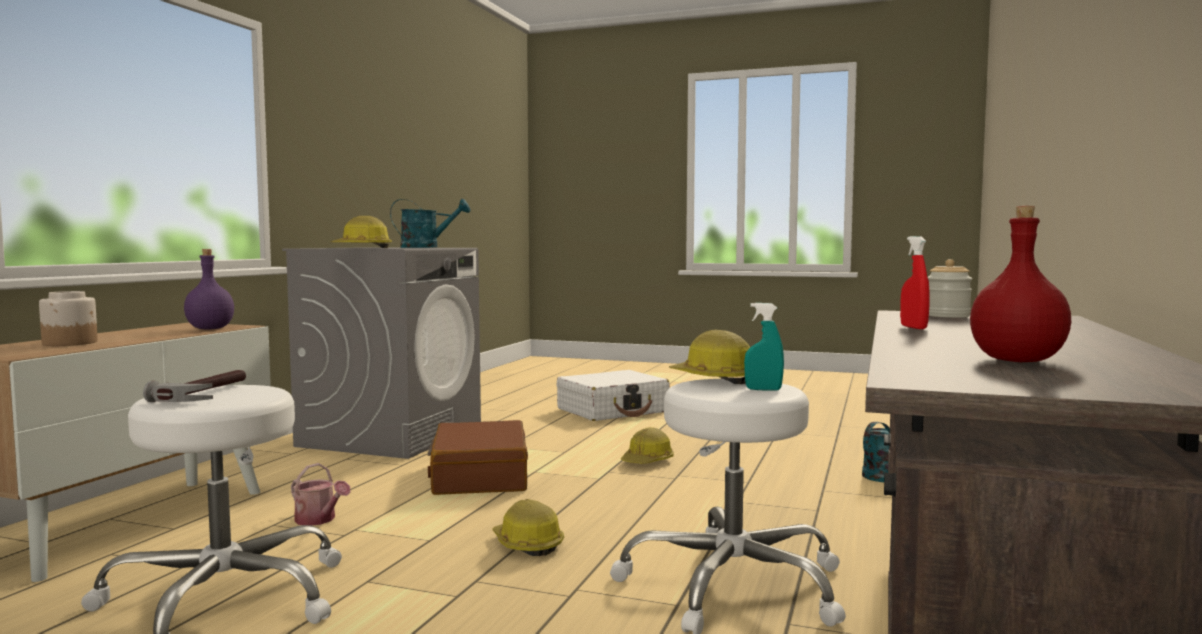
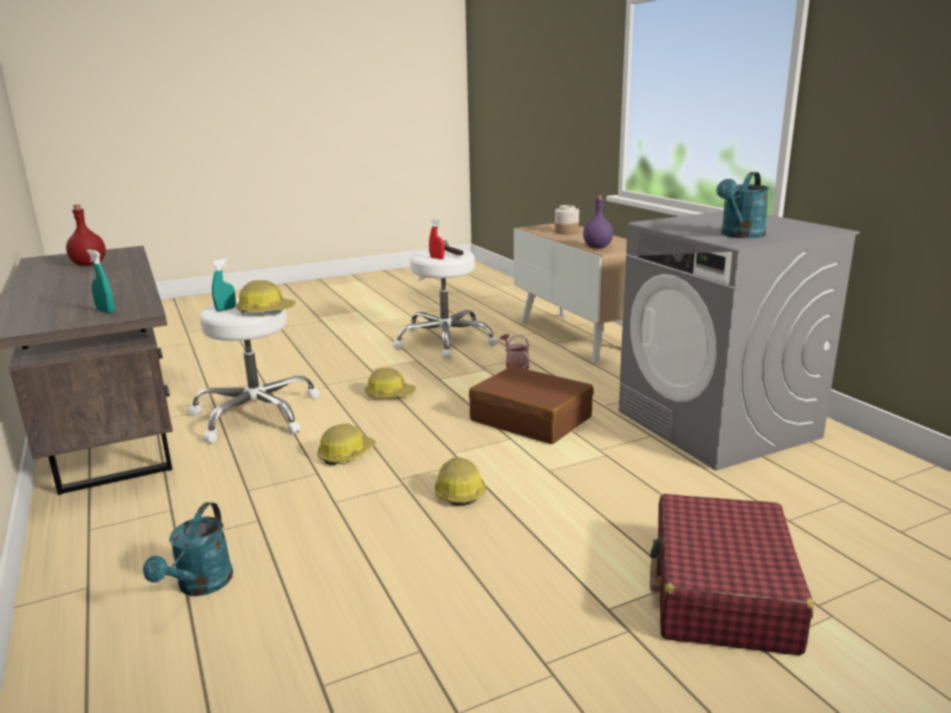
camera: 135 degrees right, 15 degrees up
watering can [291,463,351,526] -> watering can turned 75 degrees clockwise [500,334,529,369]
hard hat [330,216,392,248] -> hard hat moved to [317,423,376,465]
white suitcase [557,370,670,421] -> red suitcase [650,494,813,655]
red spray bottle [900,236,930,329] -> red spray bottle moved to [429,218,445,259]
jar [928,259,972,318] -> turquoise spray bottle [87,250,115,313]

